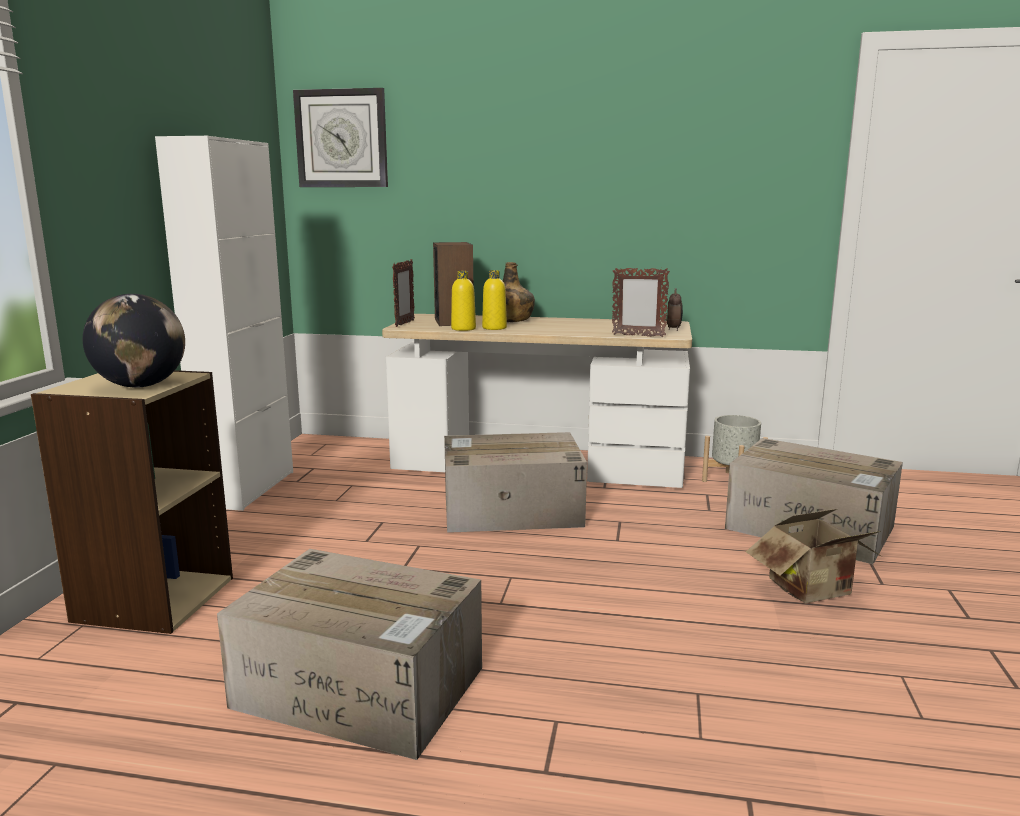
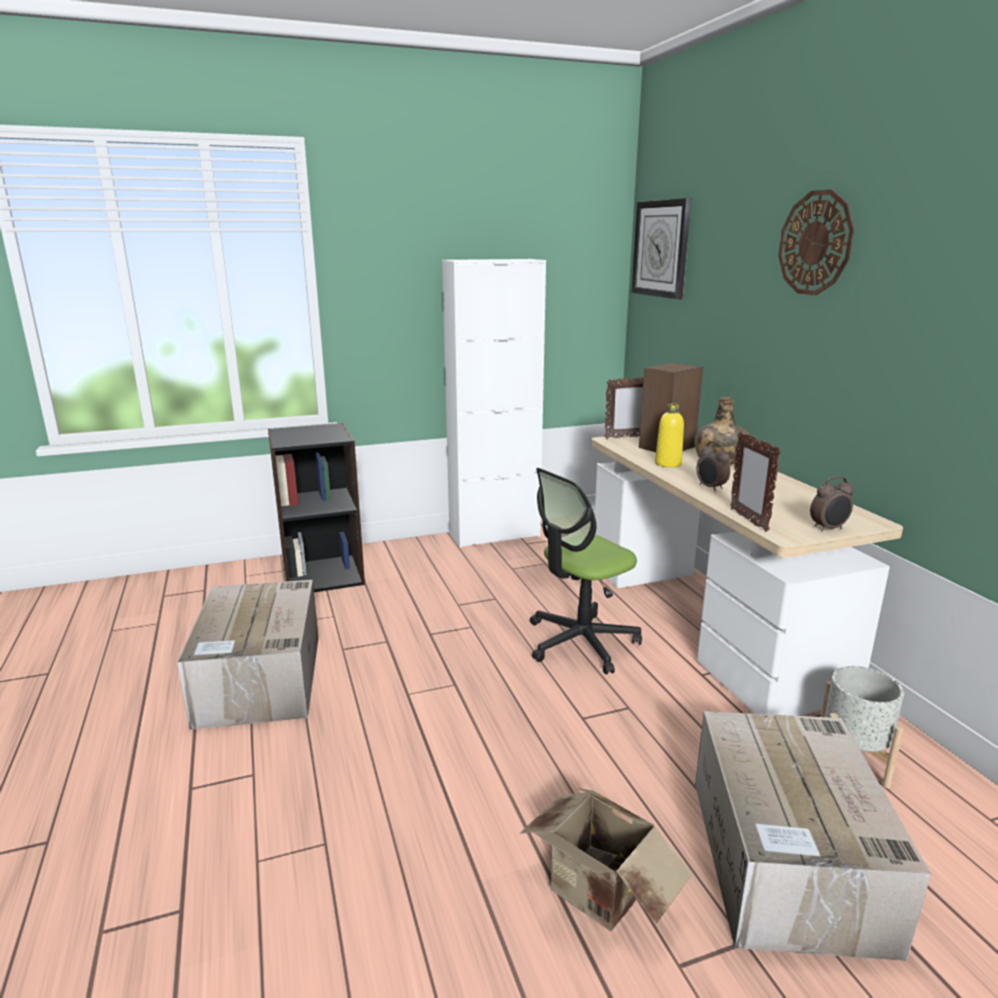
camera: 60 degrees right, 5 degrees up
beige bookcase [31,370,233,634] -> black bookcase [268,423,365,592]
globe [83,294,185,388] -> none
cardboard box [444,432,587,533] -> office chair [530,468,642,674]
yellow bottle [451,271,476,331] -> none
none -> alarm clock [697,441,730,492]
none -> wall clock [778,189,854,295]

